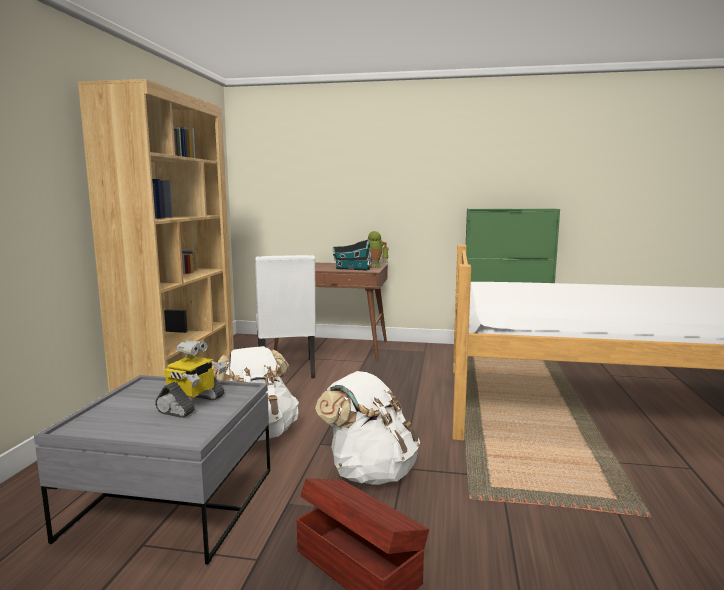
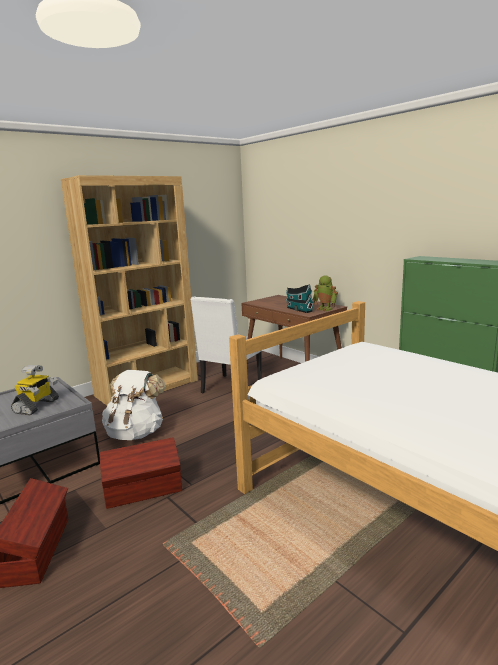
camera: 40 degrees right, 5 degrees up
toy robot [155,340,226,418] -> toy robot turned 45 degrees counterclockwise [11,365,59,415]
white backpack [315,371,420,485] -> brown storage box [99,437,182,509]

